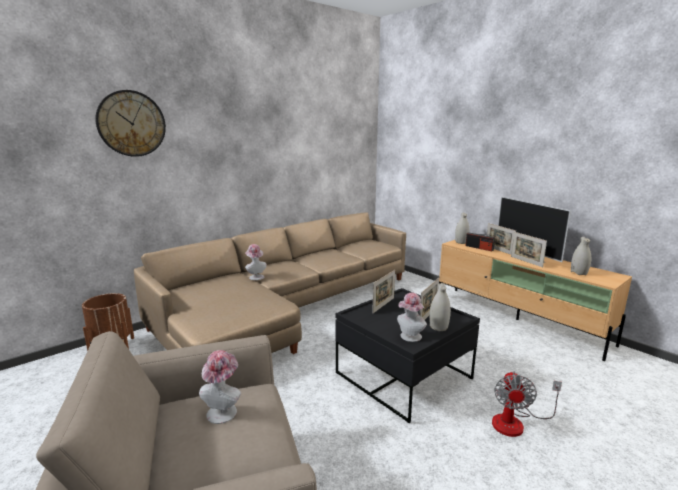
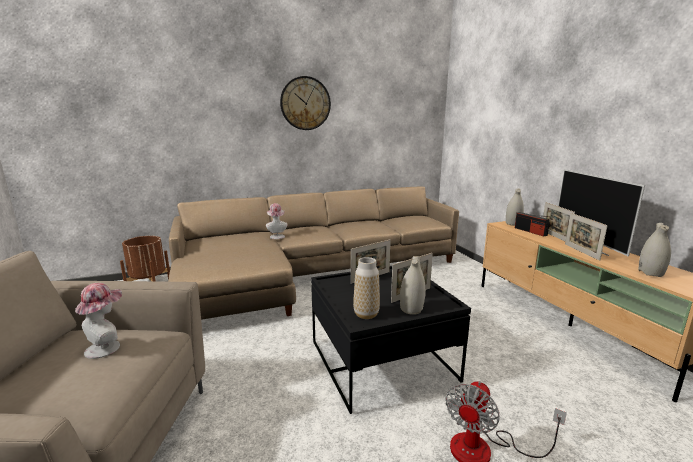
camera: 20 degrees right, 0 degrees up
wall clock [95,90,166,157] -> wall clock moved to [280,76,331,130]
hat [397,293,427,342] -> vase [353,257,380,319]

